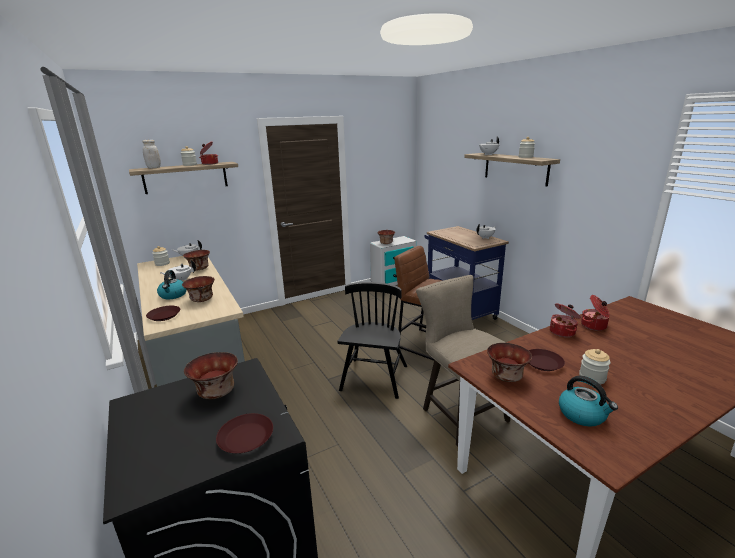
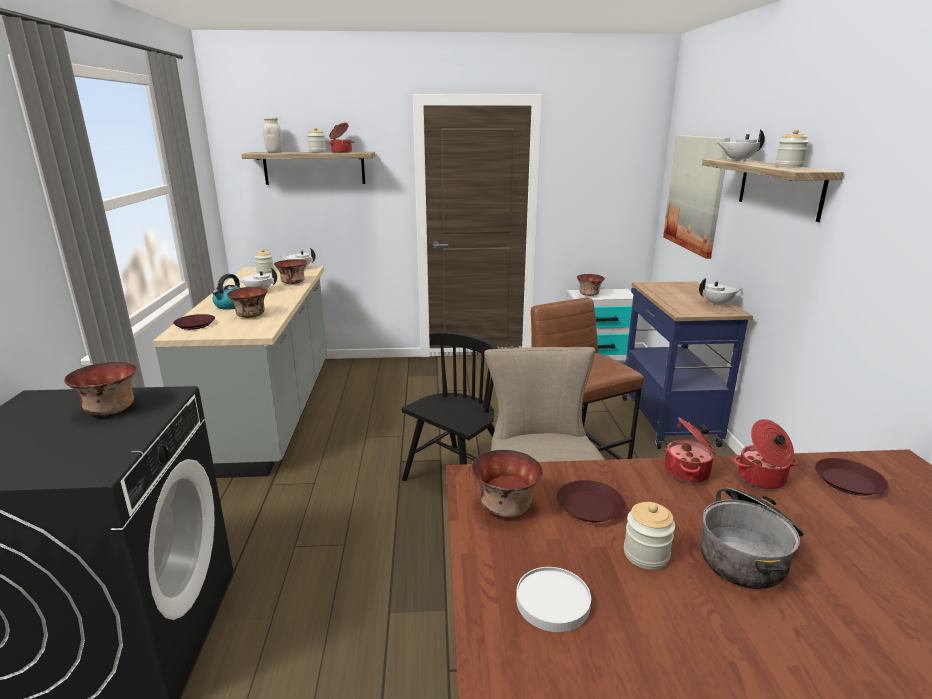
camera: 25 degrees right, 0 degrees up
brown plate [216,413,273,453] -> brown plate moved to [815,458,888,496]
kettle [559,376,618,426] -> white plate [516,567,591,632]
none -> picture [663,135,730,259]
none -> cooking pot [700,488,804,589]

